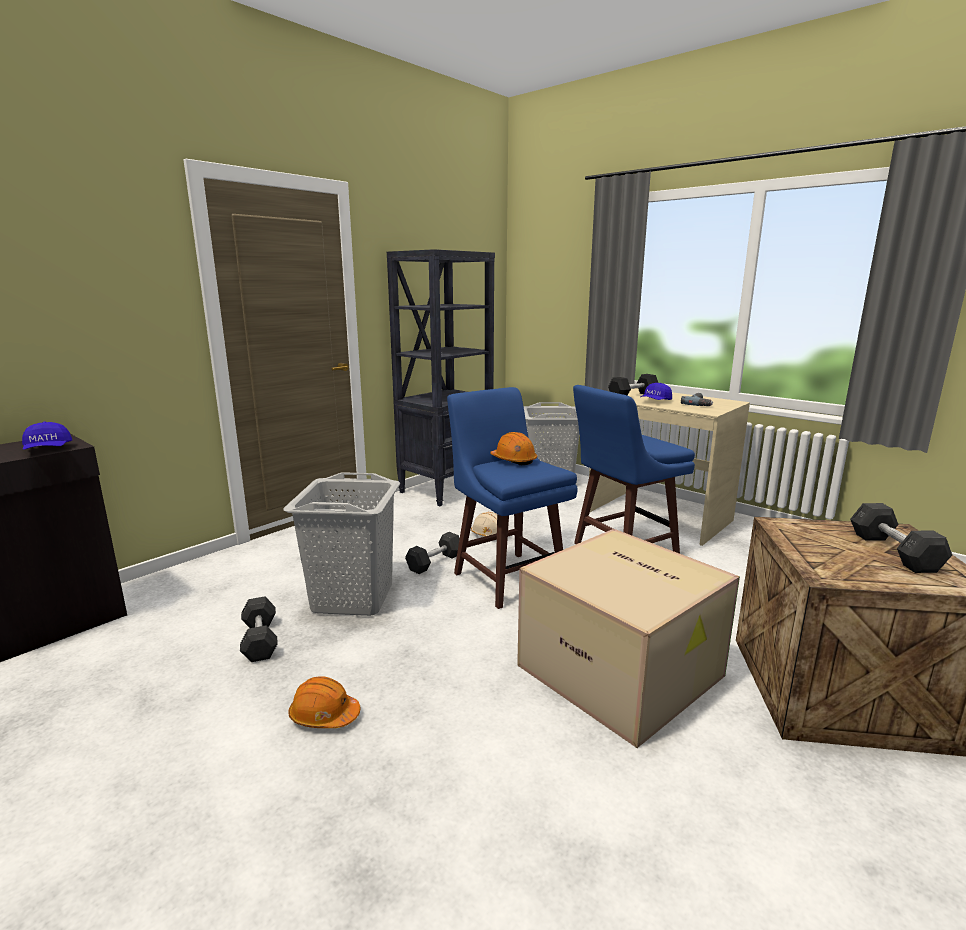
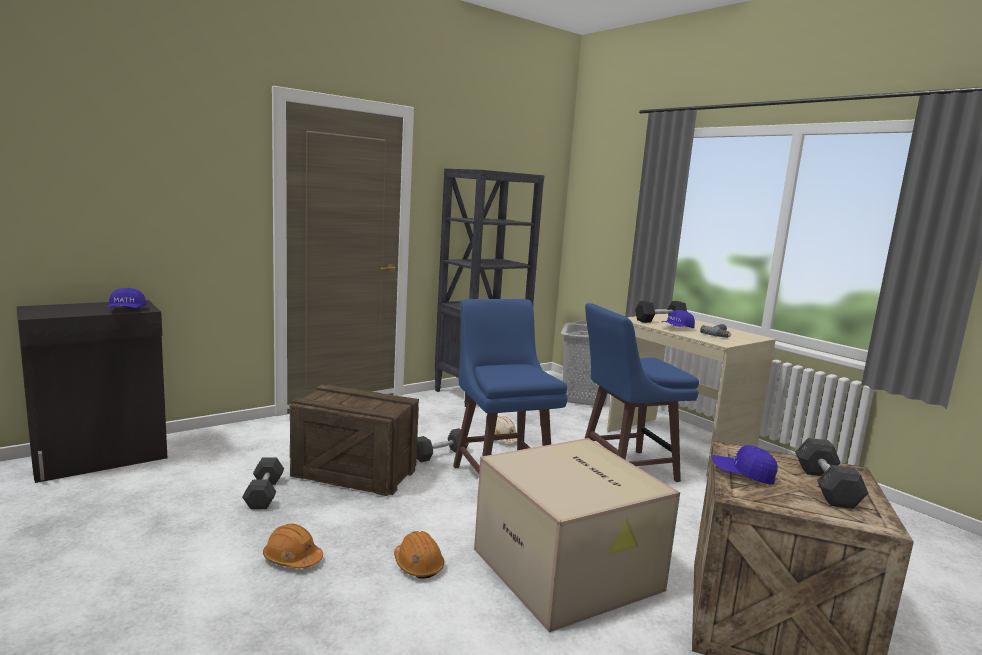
camera: 10 degrees right, 5 degrees down
grey laundry basket [283,472,400,616] -> crate [289,385,419,496]
orange hard hat [490,432,537,465] -> orange hard hat moved to [394,531,444,579]
none -> blue cap [712,445,778,485]

